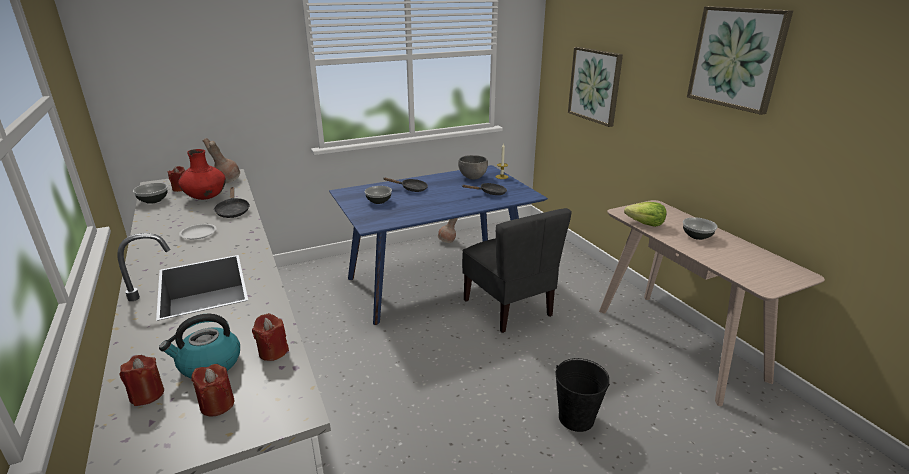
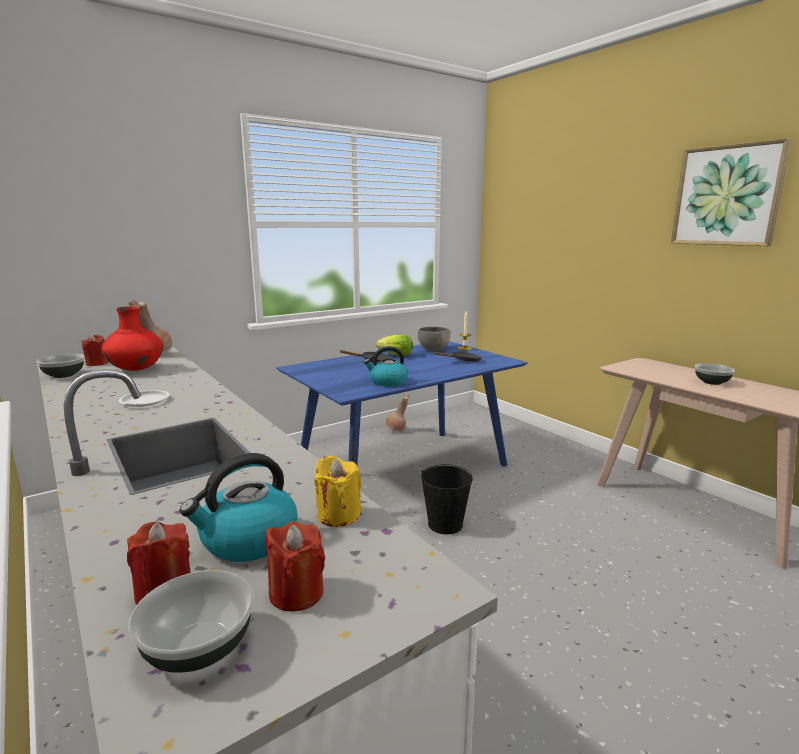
camera: 10 degrees left, 10 degrees down
black frying pan [214,187,250,218] -> none
red candle [252,313,289,361] -> yellow candle [314,456,361,527]
bowl [364,186,392,204] -> bowl moved to [128,570,254,673]
grey chair [462,208,572,333] -> none
black bucket [555,358,610,432] -> black bucket moved to [421,464,473,534]
picture [568,47,623,127] -> none
lettuce [624,202,667,227] -> lettuce moved to [376,334,413,356]
none -> kettle [364,346,408,386]

